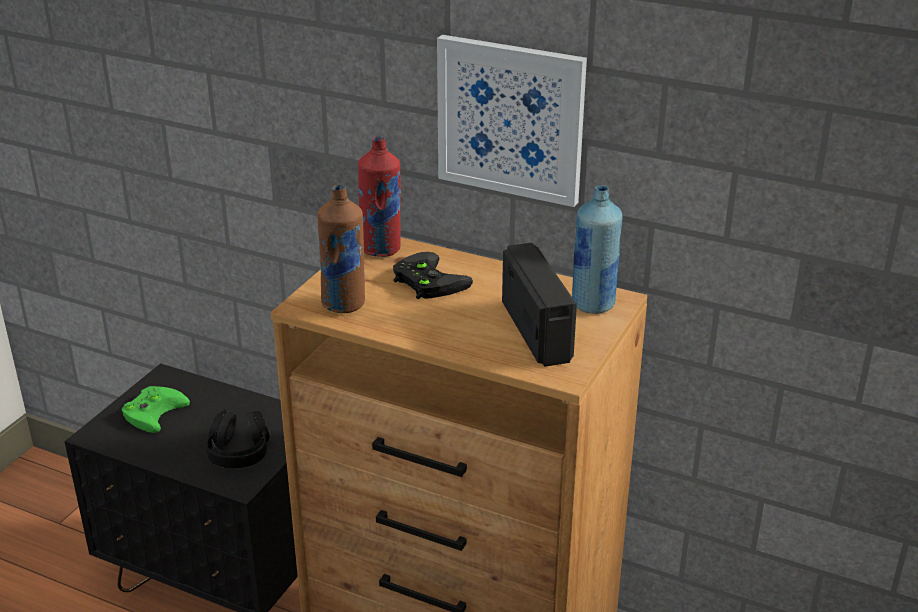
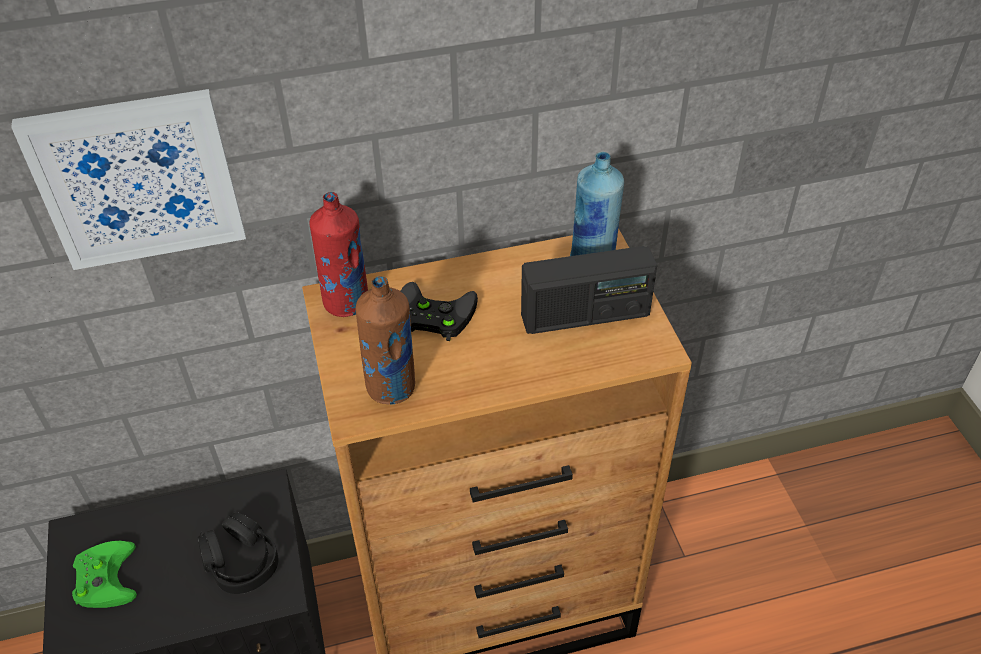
camera: 40 degrees left, 15 degrees up
picture [437,35,587,207] -> picture moved to [11,89,246,270]
radio [502,243,577,367] -> radio turned 135 degrees clockwise [521,246,657,334]

